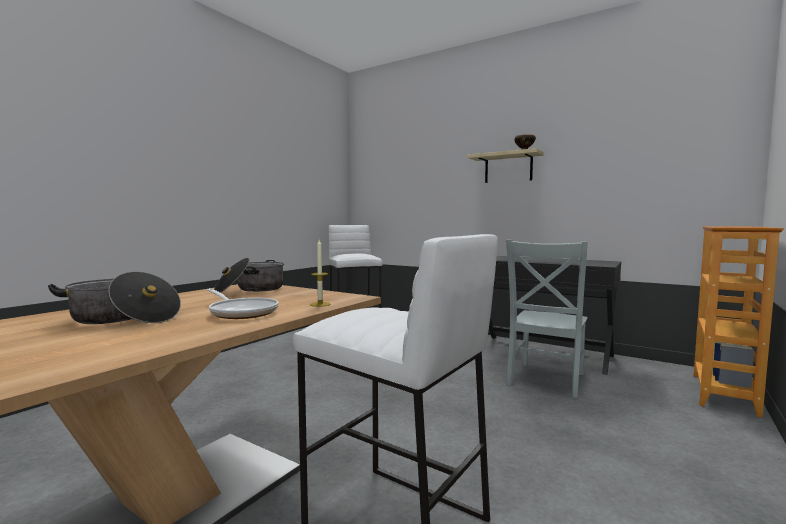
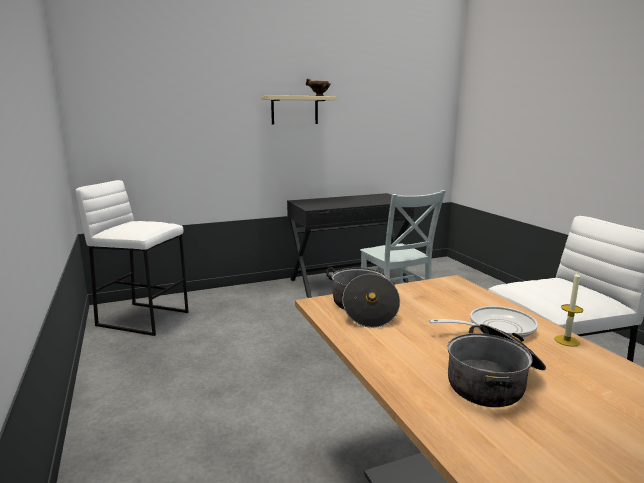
camera: 55 degrees left, 10 degrees up
candle [310,240,330,307] -> candle moved to [554,271,583,347]
bookcase [694,226,784,418] -> none

